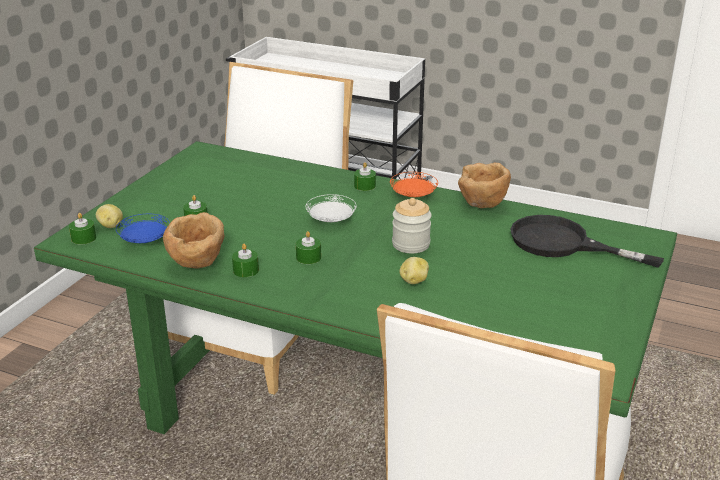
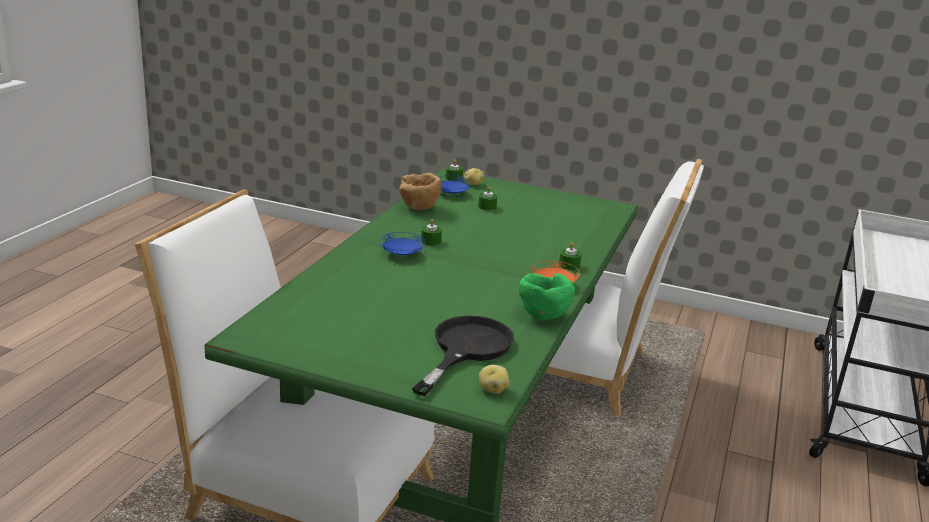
camera: 85 degrees right, 5 degrees down
green candle [232,244,259,277] -> none
white plate [306,194,356,222] -> none
jar [392,198,432,253] -> none
potato [399,257,429,284] -> potato moved to [479,365,510,394]
brown bowl [458,163,511,208] -> green bowl [519,273,575,321]
none -> blue plate [379,232,426,255]

